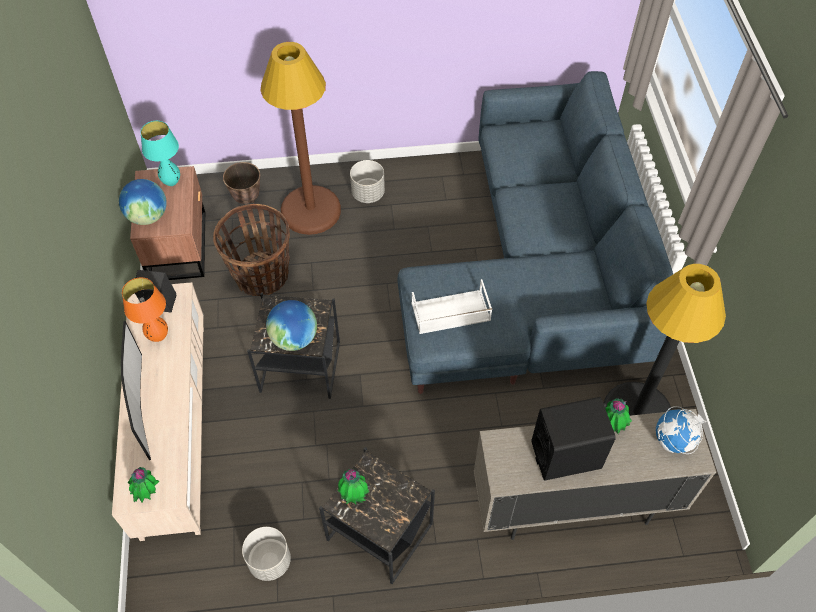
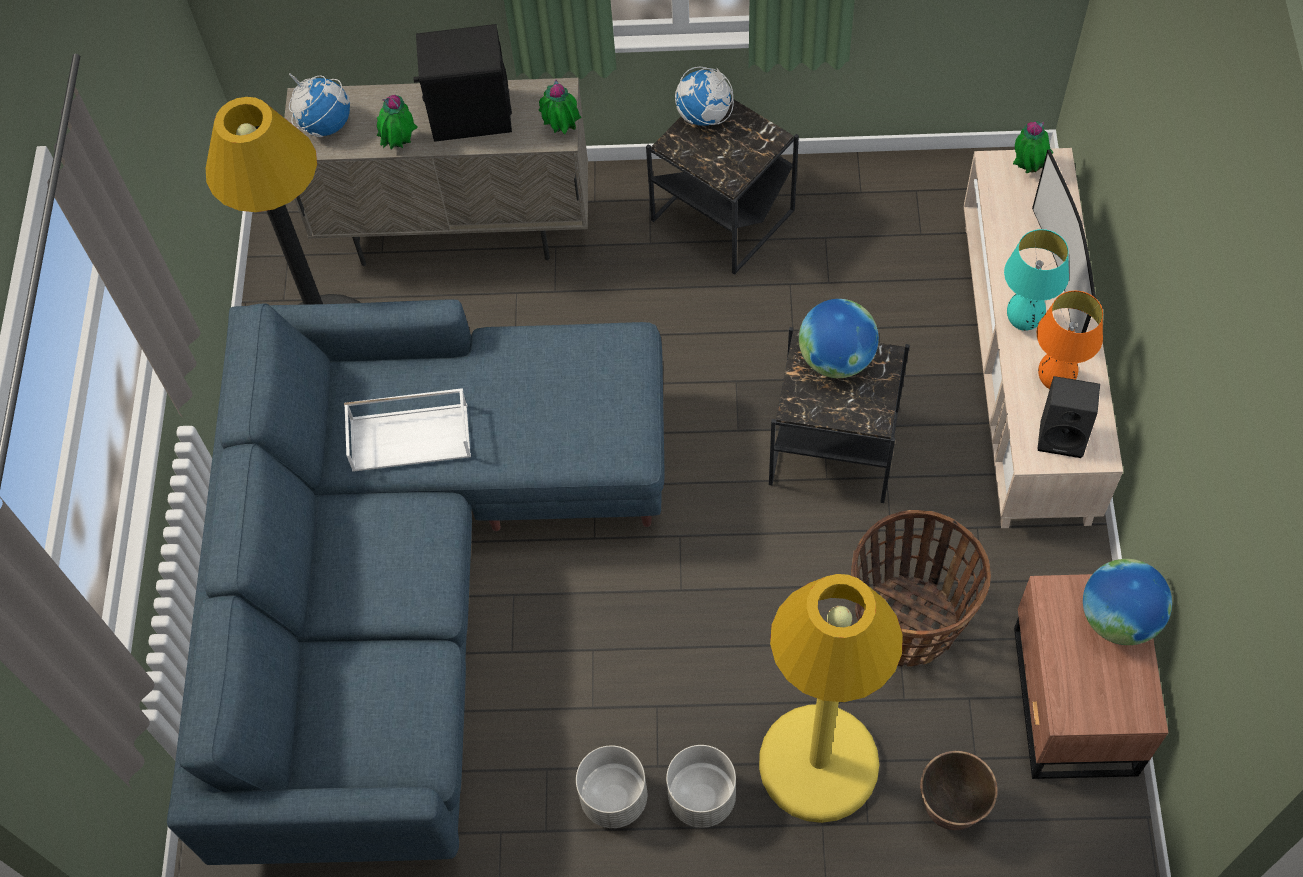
camera: 170 degrees left, 5 degrees up
turquoise table lamp [140,121,180,186] -> turquoise table lamp moved to [1004,229,1069,331]
grey planter [242,527,291,581] -> grey planter moved to [576,745,647,828]
brown floor lamp [260,42,341,235] -> yellow floor lamp [759,574,903,823]
potted plant [338,469,370,504] -> potted plant moved to [538,79,582,134]
white tray [411,279,492,334] -> white tray moved to [344,388,471,472]
none -> globe [675,67,734,125]

